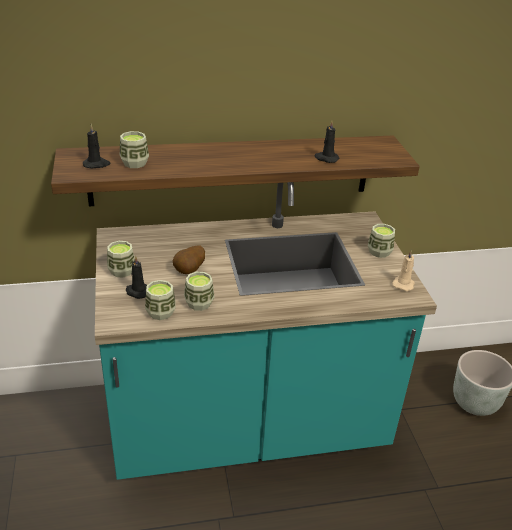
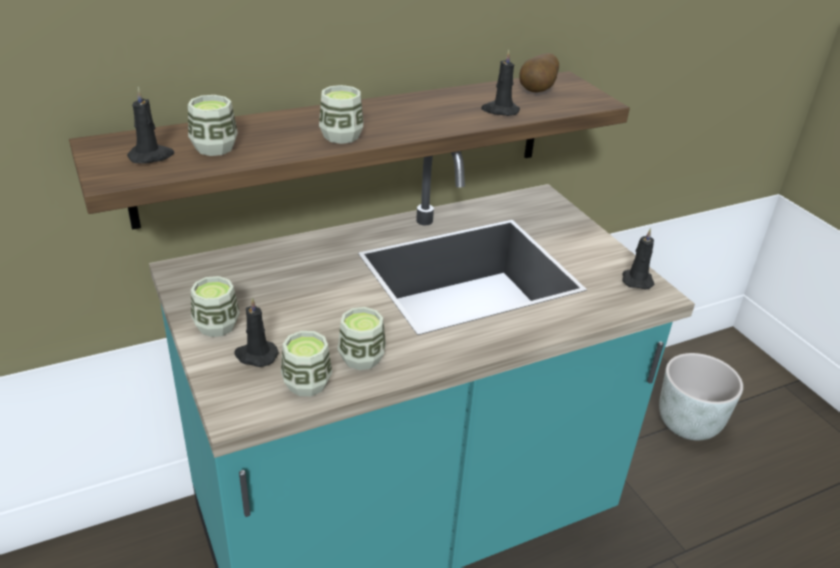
camera: 15 degrees left, 0 degrees up
potato [173,245,205,274] -> potato moved to [519,53,559,92]
cup [368,224,395,258] -> cup moved to [319,85,363,144]
beige candle [392,250,414,291] -> black candle [622,228,654,290]

